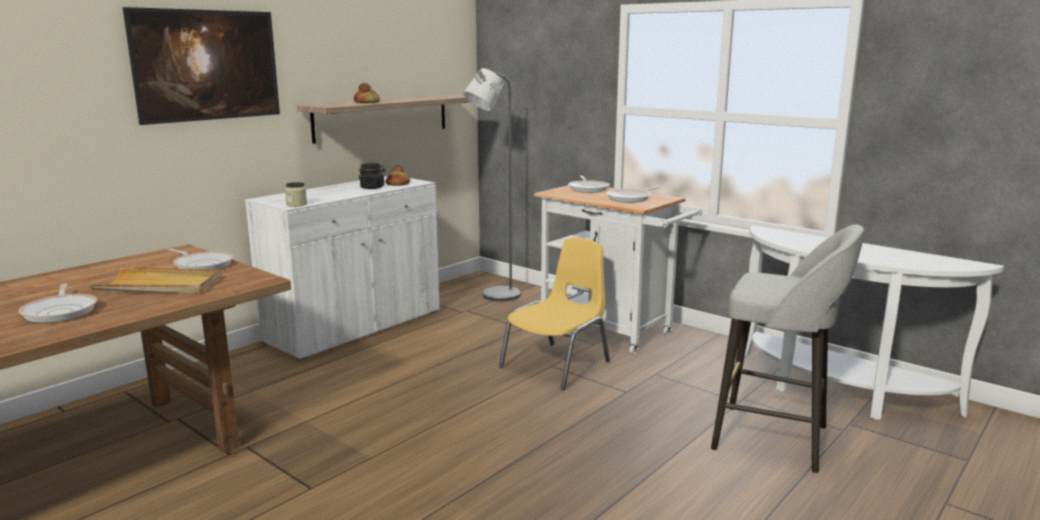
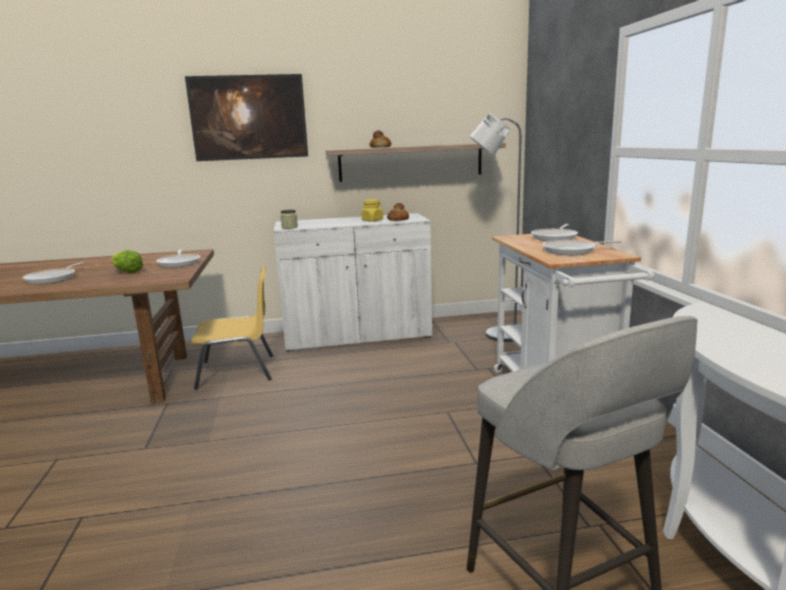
camera: 40 degrees right, 0 degrees up
beige tray [90,267,221,294] -> lettuce [111,250,143,273]
black jar [359,163,386,189] -> yellow jar [362,199,383,222]
yellow chair [499,237,610,390] -> yellow chair moved to [191,266,273,390]

